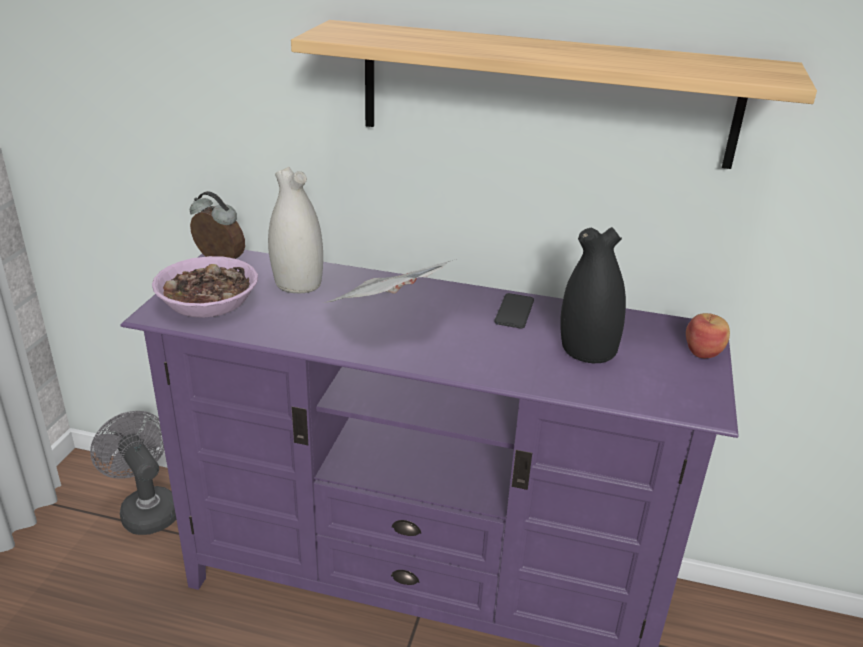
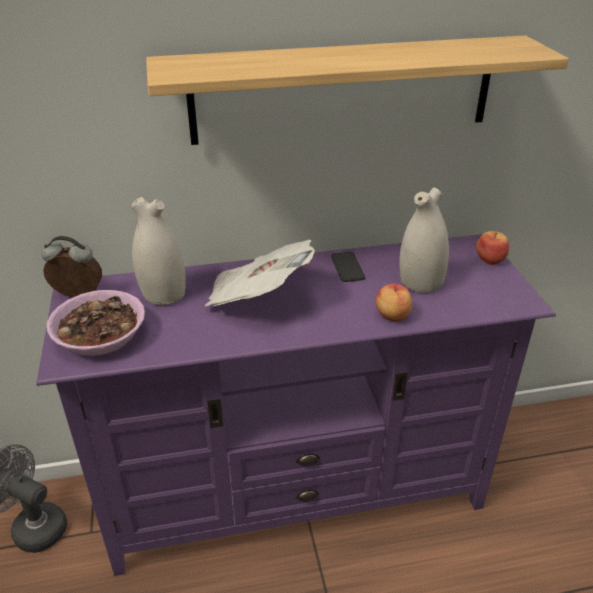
camera: 25 degrees left, 5 degrees up
black vase [560,227,626,363] -> white vase [399,187,449,293]
none -> apple [376,284,413,322]

